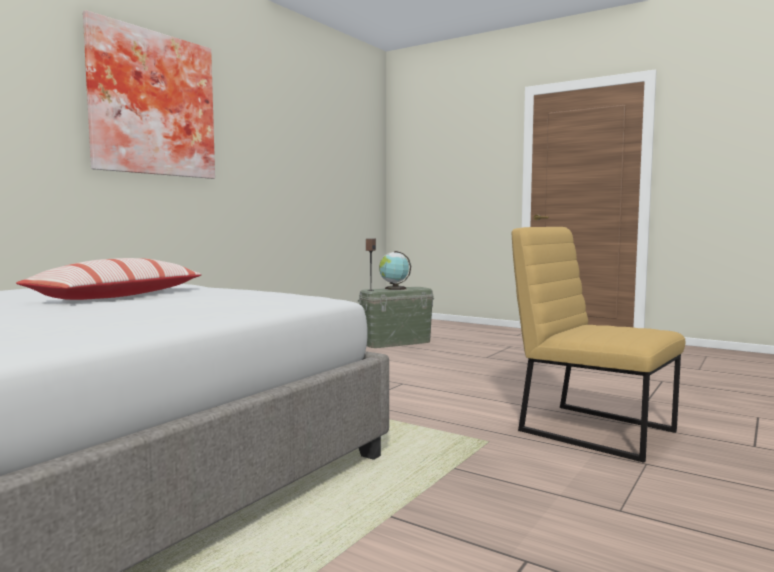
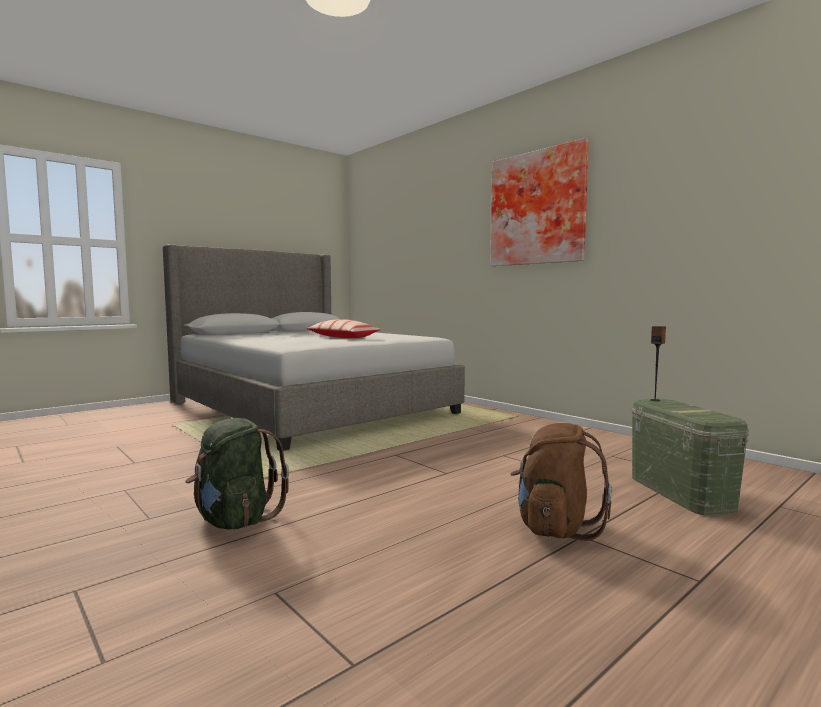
camera: 105 degrees right, 0 degrees up
globe [379,251,411,290] -> none
yellow chair [512,227,685,463] -> green backpack [185,418,289,529]
none -> brown backpack [510,423,612,541]

